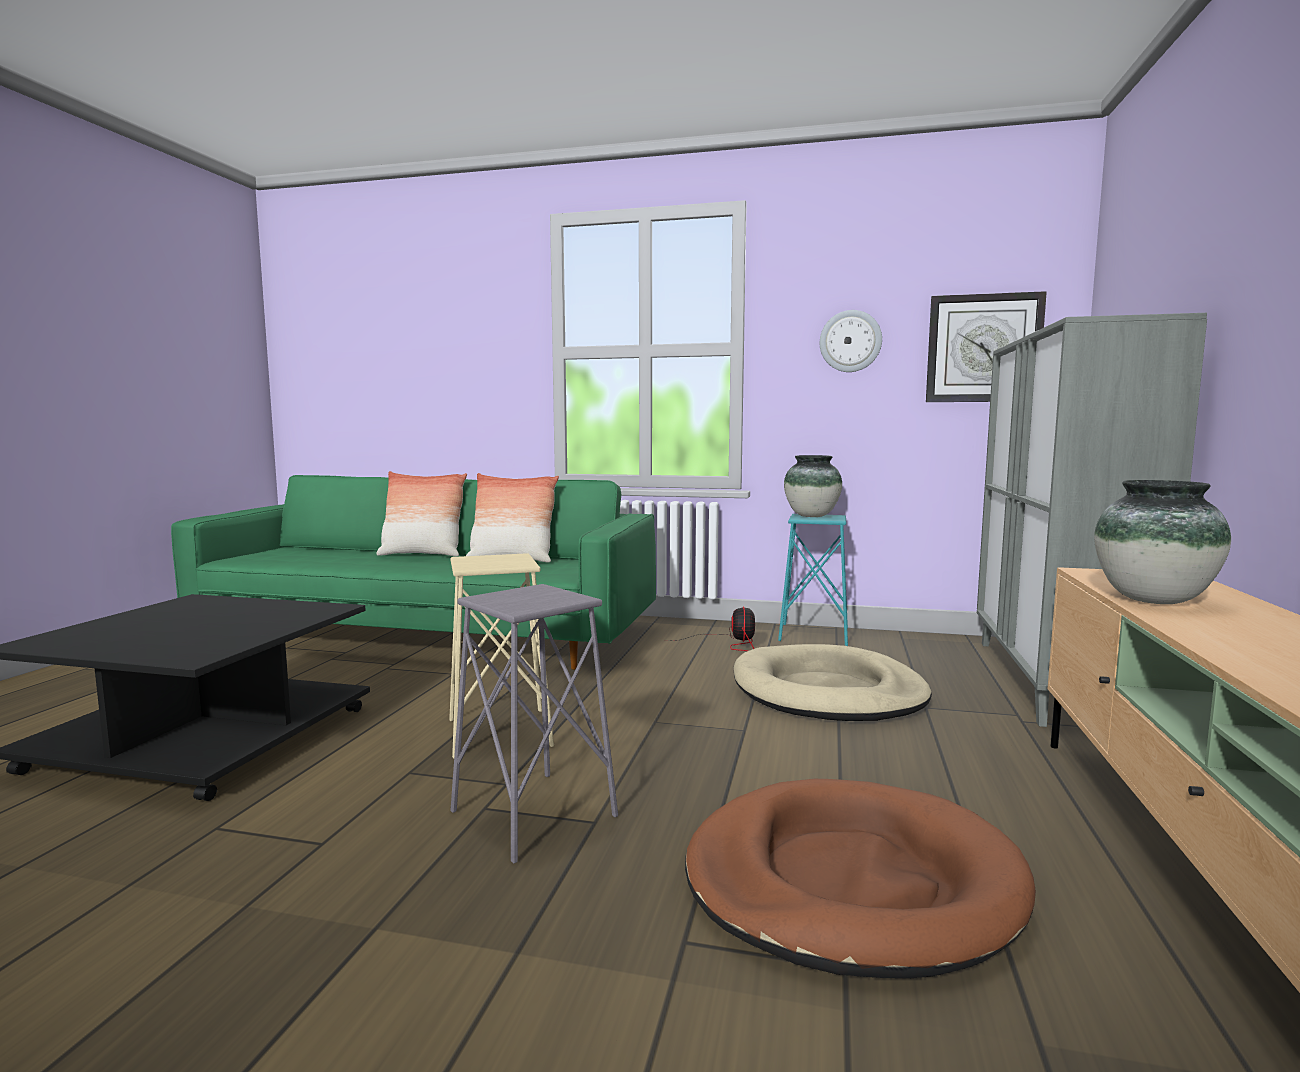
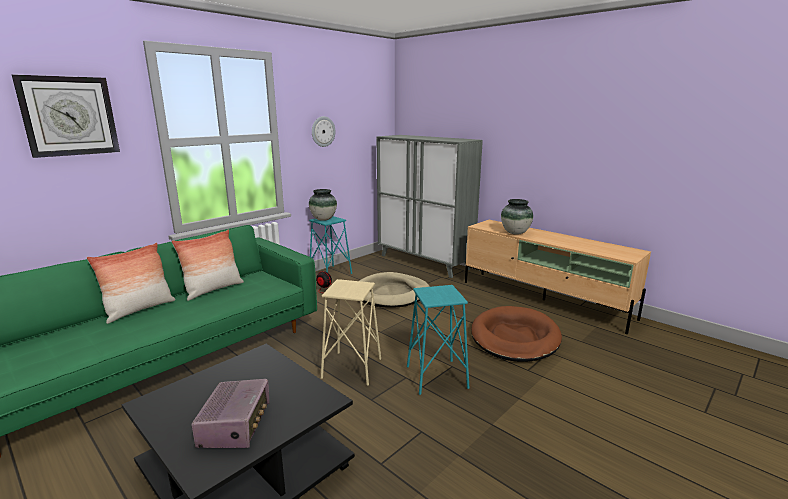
camera: 60 degrees left, 10 degrees up
grey stool [450,584,618,864] -> turquoise stool [407,285,469,395]
wall clock [926,291,1047,402] -> wall clock moved to [12,74,120,158]
none -> radio [191,379,269,448]

